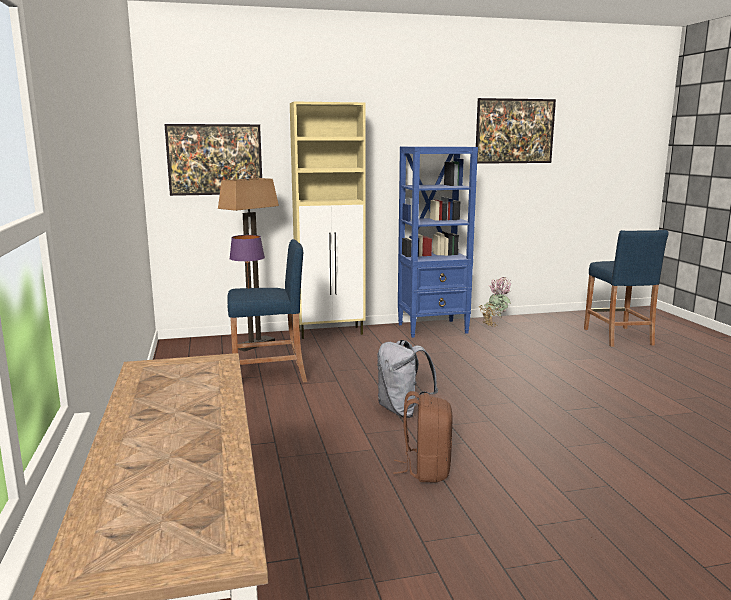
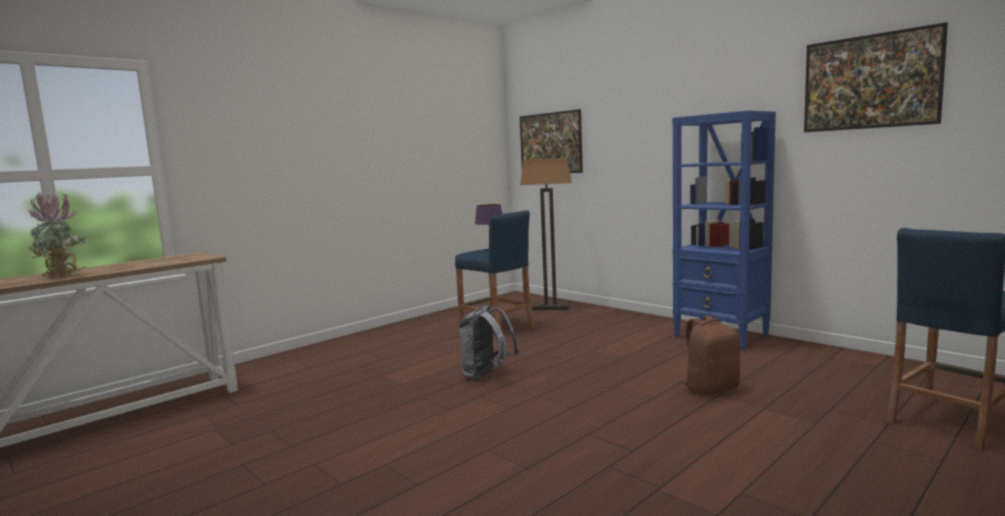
camera: 60 degrees right, 5 degrees down
beige cabinet [290,101,366,339] -> none
brown backpack [393,391,453,482] -> brown backpack moved to [681,316,740,396]
potted plant [479,277,511,327] -> potted plant moved to [28,192,86,277]

